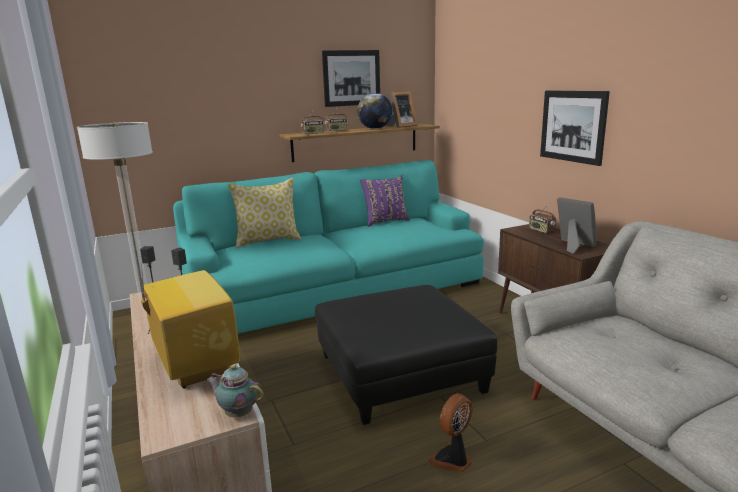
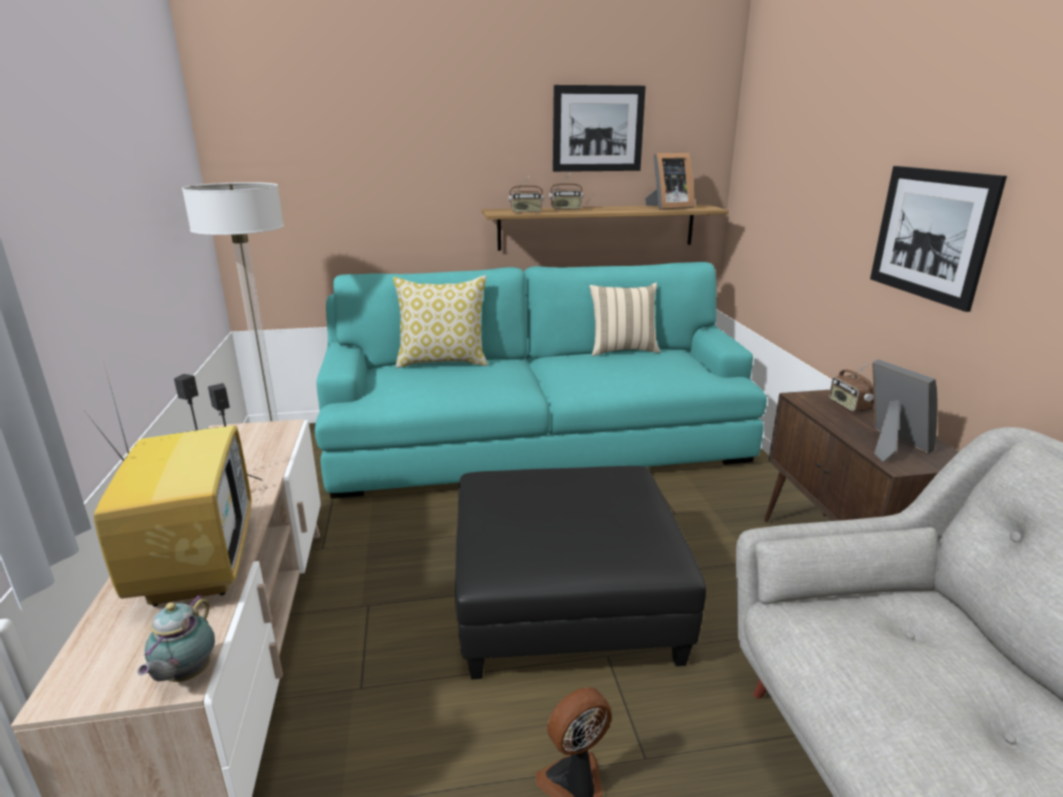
camera: 15 degrees right, 5 degrees up
teapot [207,365,264,417] -> teapot turned 120 degrees counterclockwise [137,594,215,682]
globe [358,93,392,129] -> none
purple pillow [360,175,410,227] -> beige pillow [589,282,660,356]

